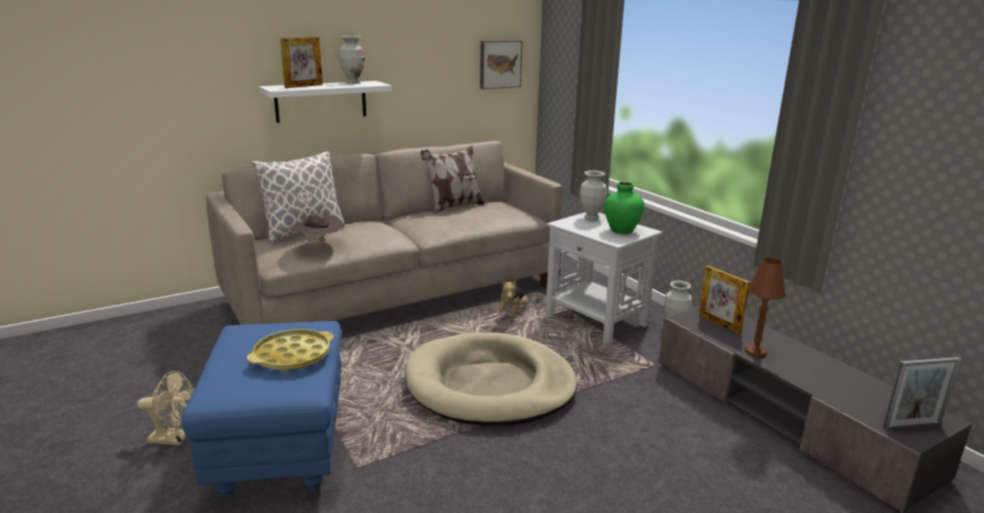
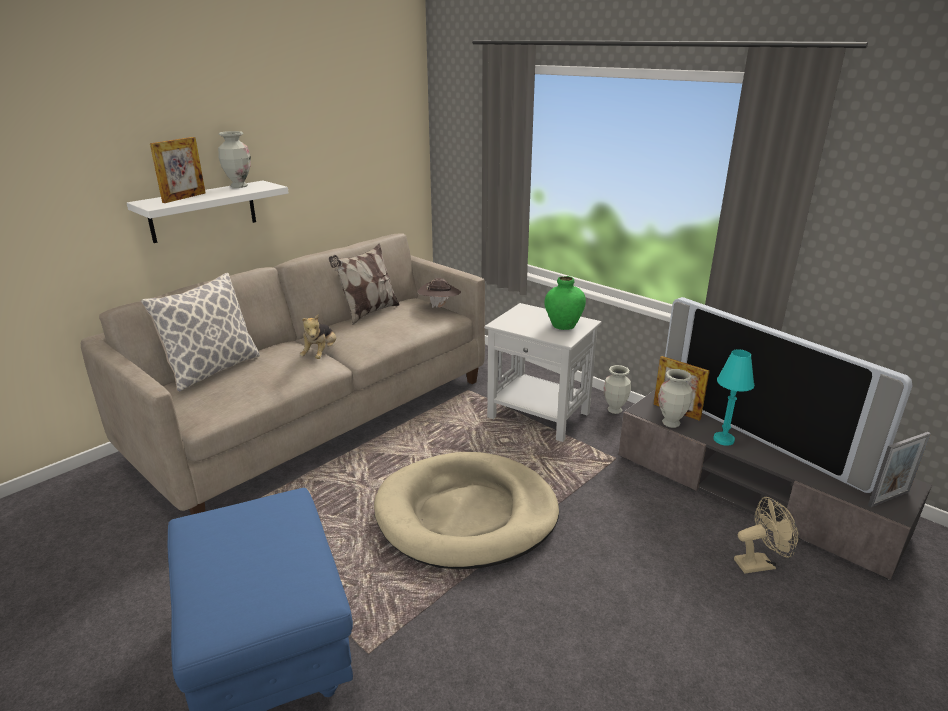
camera: 15 degrees left, 5 degrees up
beige fan [137,371,194,446] -> beige fan moved to [734,497,799,573]
yellow tray [247,329,334,371] -> none
brown hat [289,213,343,246] -> brown hat moved to [418,278,461,308]
picture [480,40,523,89] -> none
plush toy [496,279,528,318] -> plush toy moved to [300,314,336,359]
vase [580,170,607,220] -> vase moved to [658,369,693,428]
brown table lamp [745,258,786,358] -> turquoise table lamp [713,349,754,446]
none -> television [665,297,913,493]

